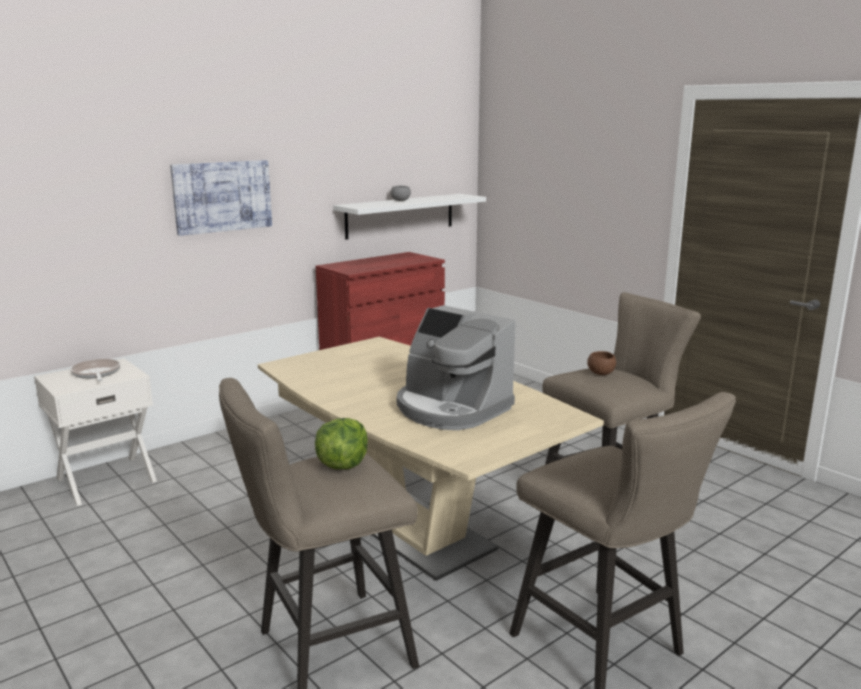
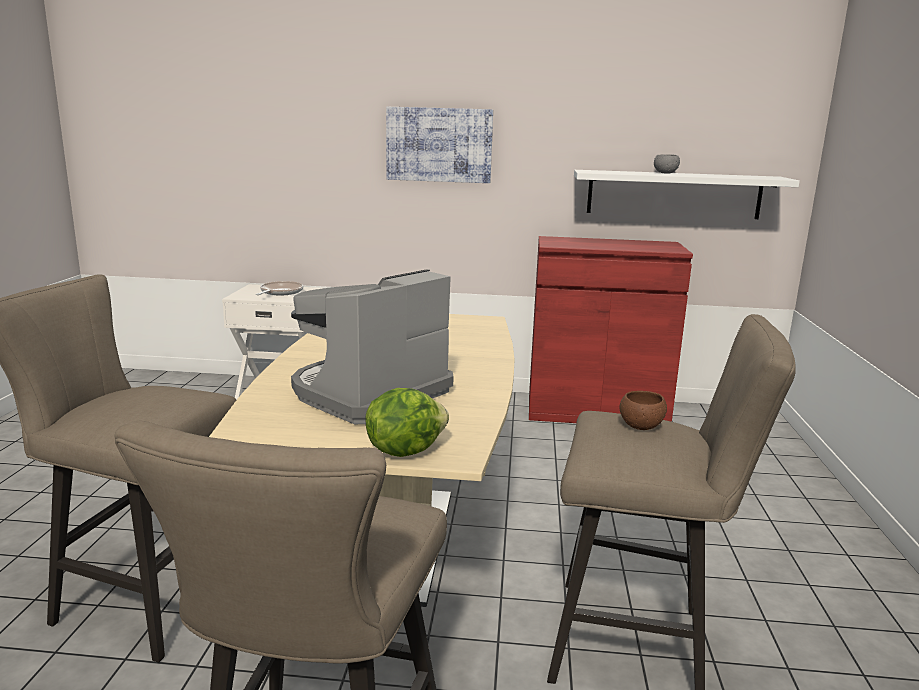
camera: 45 degrees right, 0 degrees up
lettuce [315,418,368,469] -> lettuce moved to [365,388,449,457]
coffee machine [397,305,515,430] -> coffee machine turned 45 degrees clockwise [291,269,454,424]

